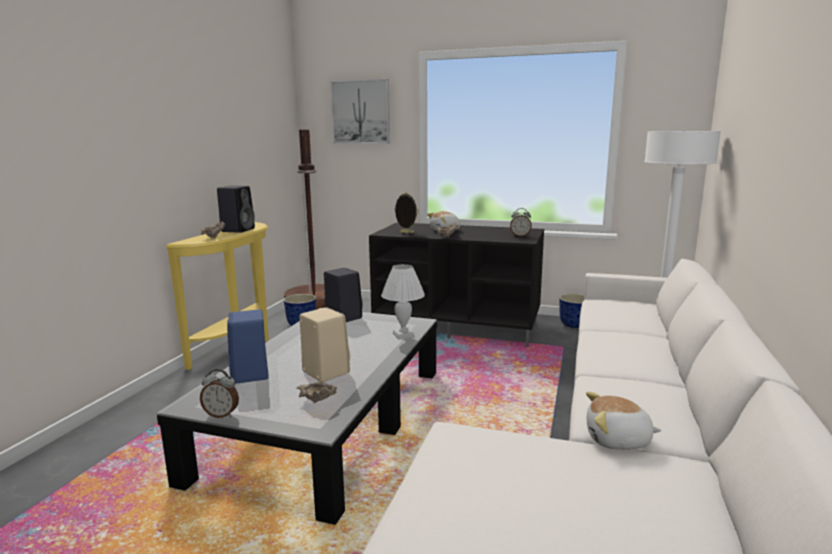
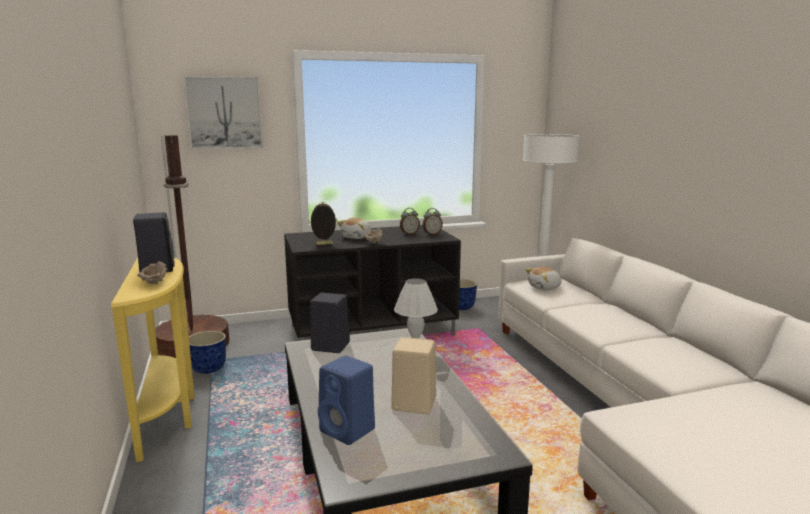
camera: 35 degrees left, 0 degrees up
alarm clock [200,369,239,418] -> alarm clock moved to [400,208,420,235]
beige bowl [296,382,338,403] -> none
plush toy [586,392,662,450] -> plush toy moved to [525,267,562,290]

